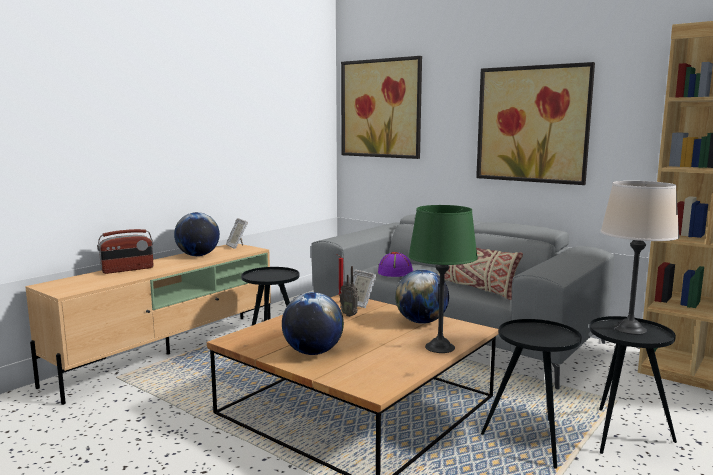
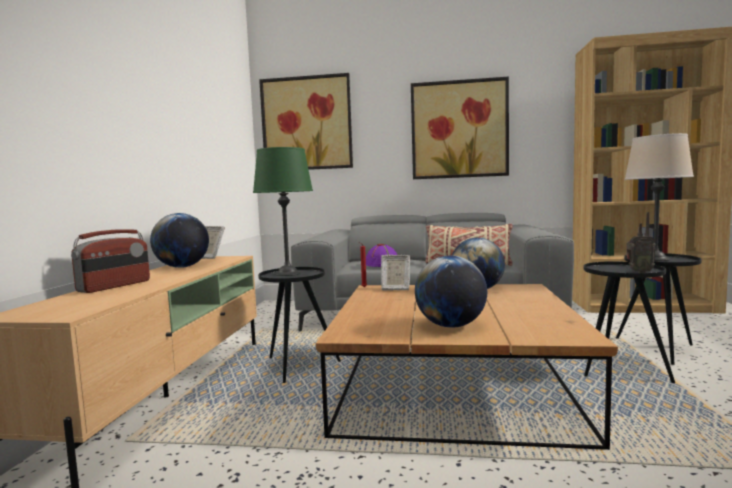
camera: 30 degrees left, 5 degrees down
radio [339,266,359,317] -> radio moved to [626,212,656,273]
green table lamp [408,205,478,353] -> green table lamp moved to [253,147,313,276]

